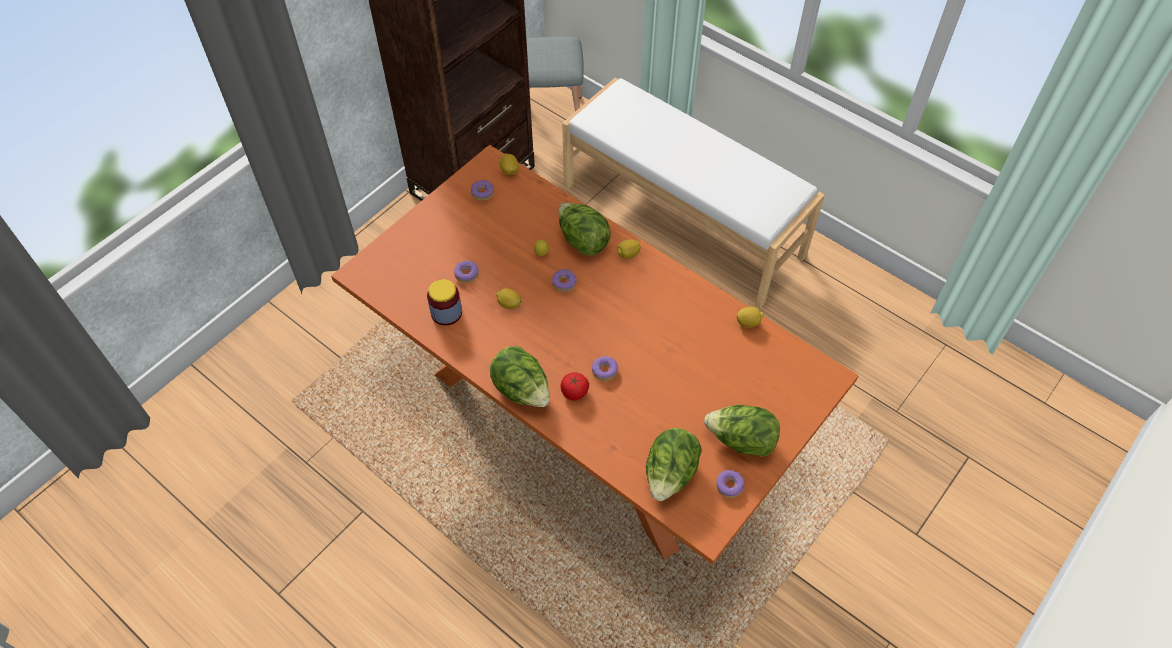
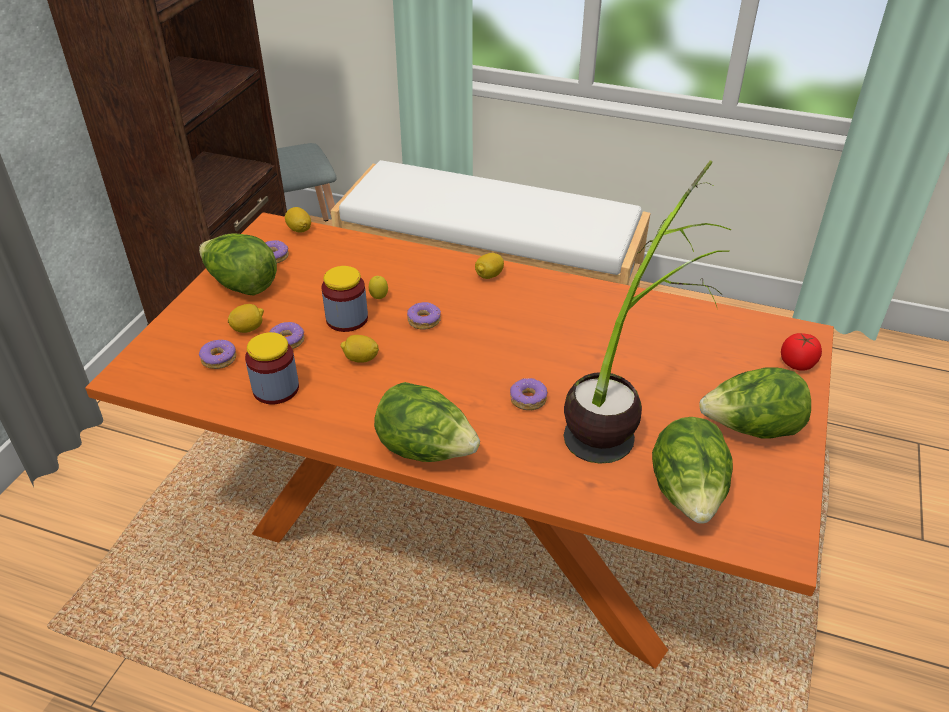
camera: 20 degrees left, 15 degrees down
lettuce [558,203,611,255] -> lettuce moved to [199,233,277,296]
tomato [560,372,589,401] -> tomato moved to [781,333,822,371]
donut [716,470,745,498] -> donut moved to [199,340,236,369]
lemon [736,307,764,328] -> lemon moved to [228,304,264,333]
none -> jar [321,266,368,332]
none -> potted plant [564,160,731,464]

